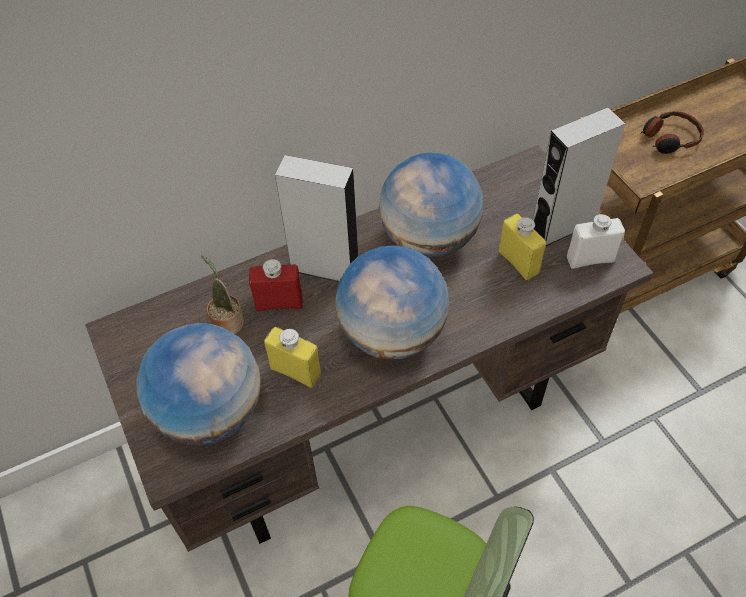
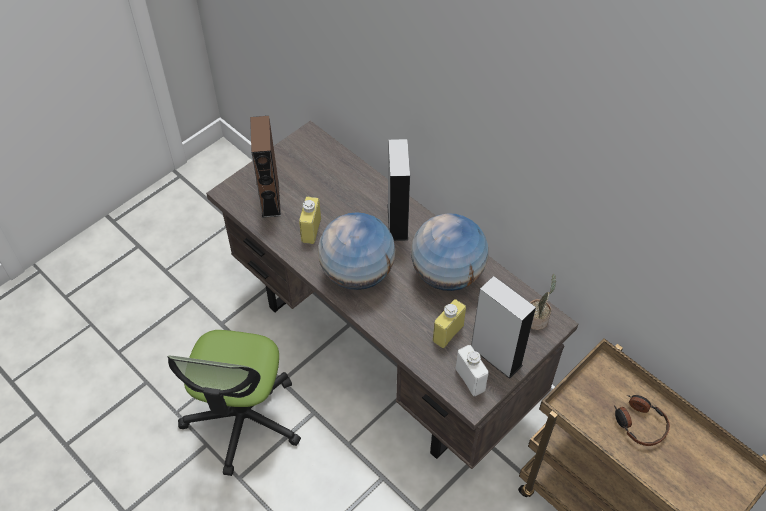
camera: 70 degrees right, 0 degrees up
globe [137,323,260,445] -> brown speaker [250,116,281,218]
potted plant [201,255,244,334] -> potted plant moved to [530,274,556,330]
red bottle [249,259,303,311] -> none

